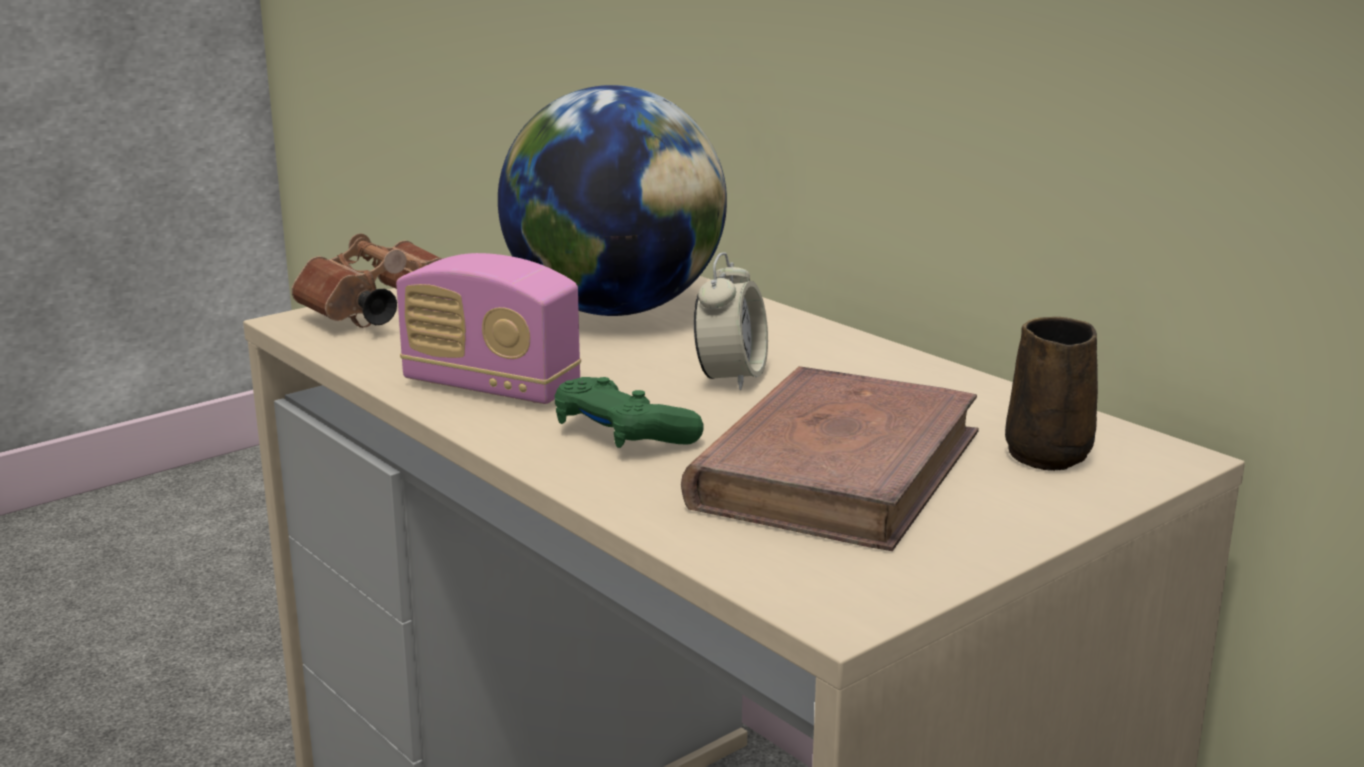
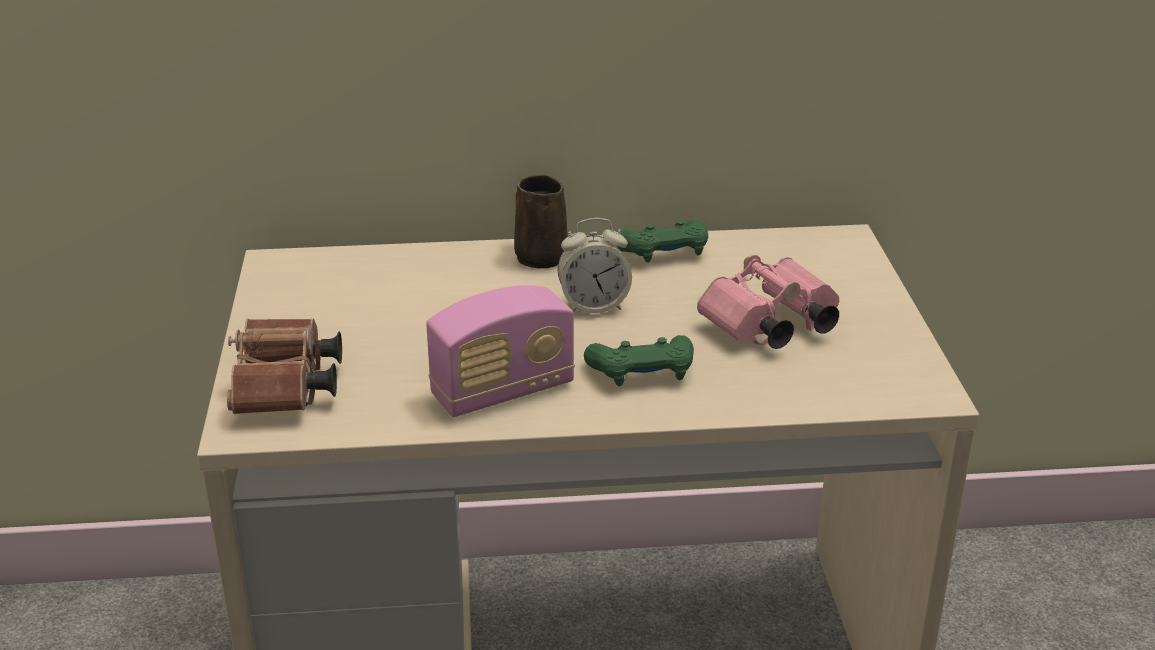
camera: 55 degrees left, 10 degrees up
globe [498,85,727,316] -> none
brown book [681,366,979,551] -> pink binoculars [697,255,839,349]
alarm clock [694,252,768,390] -> alarm clock turned 120 degrees clockwise [558,218,632,313]
brown mug [1005,317,1098,471] -> brown mug moved to [514,174,568,269]
none -> green game controller [616,220,708,263]

